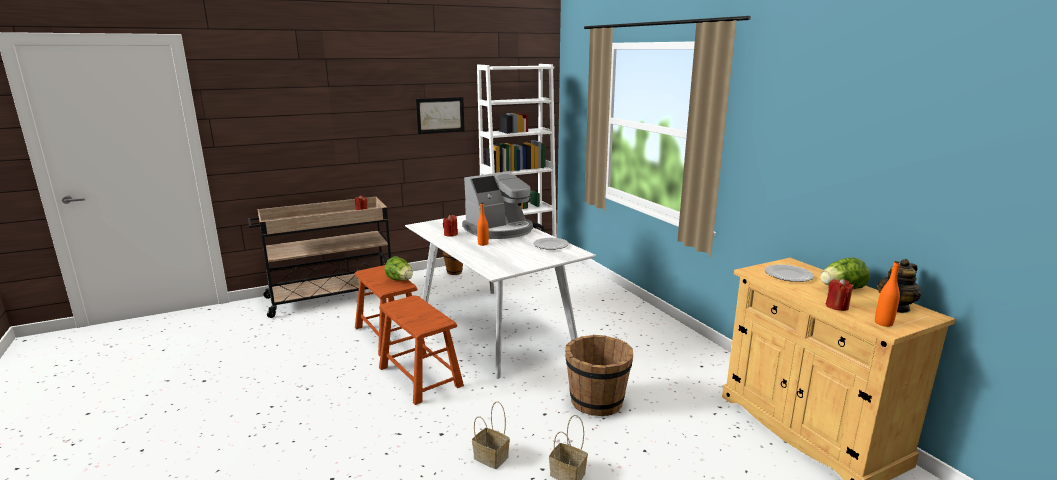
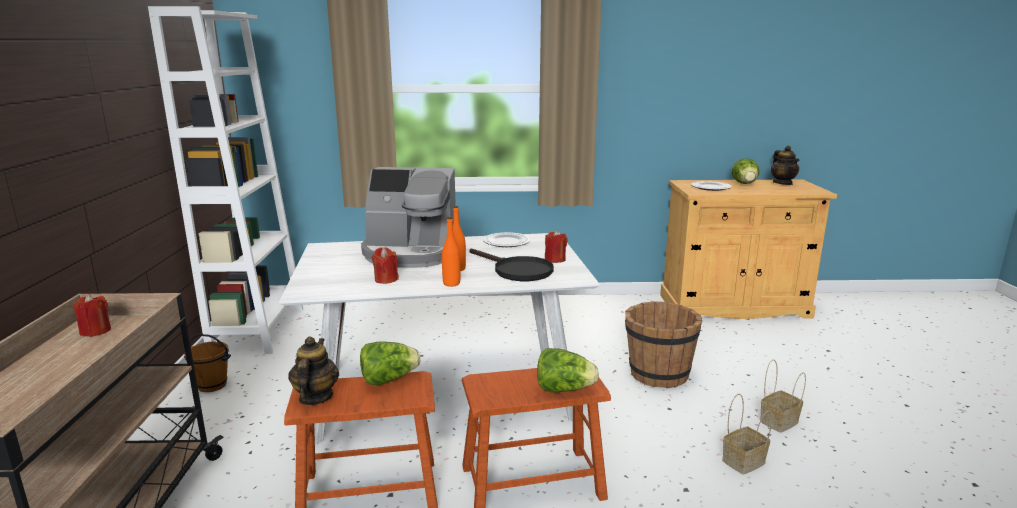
camera: 65 degrees left, 0 degrees up
picture [416,97,465,134] -> none
coffee machine [462,171,533,239] -> coffee machine turned 105 degrees clockwise [361,167,456,268]
red candle [826,278,854,311] -> red candle moved to [545,230,567,263]
orange bottle [875,261,900,327] -> orange bottle moved to [442,217,460,287]
none -> teapot [288,337,339,405]
none -> black frying pan [470,249,554,281]
none -> lettuce [537,348,599,393]

